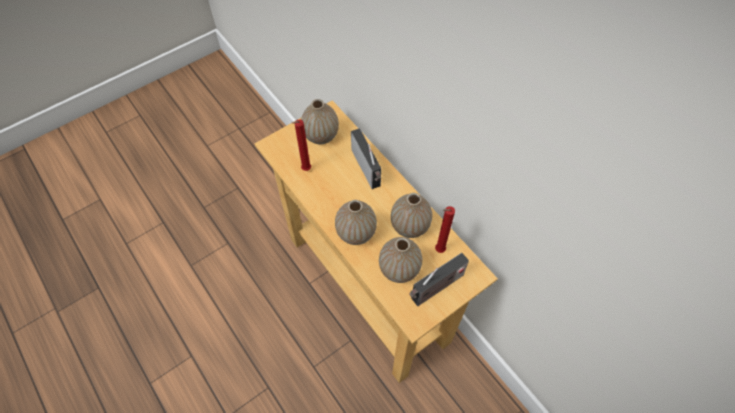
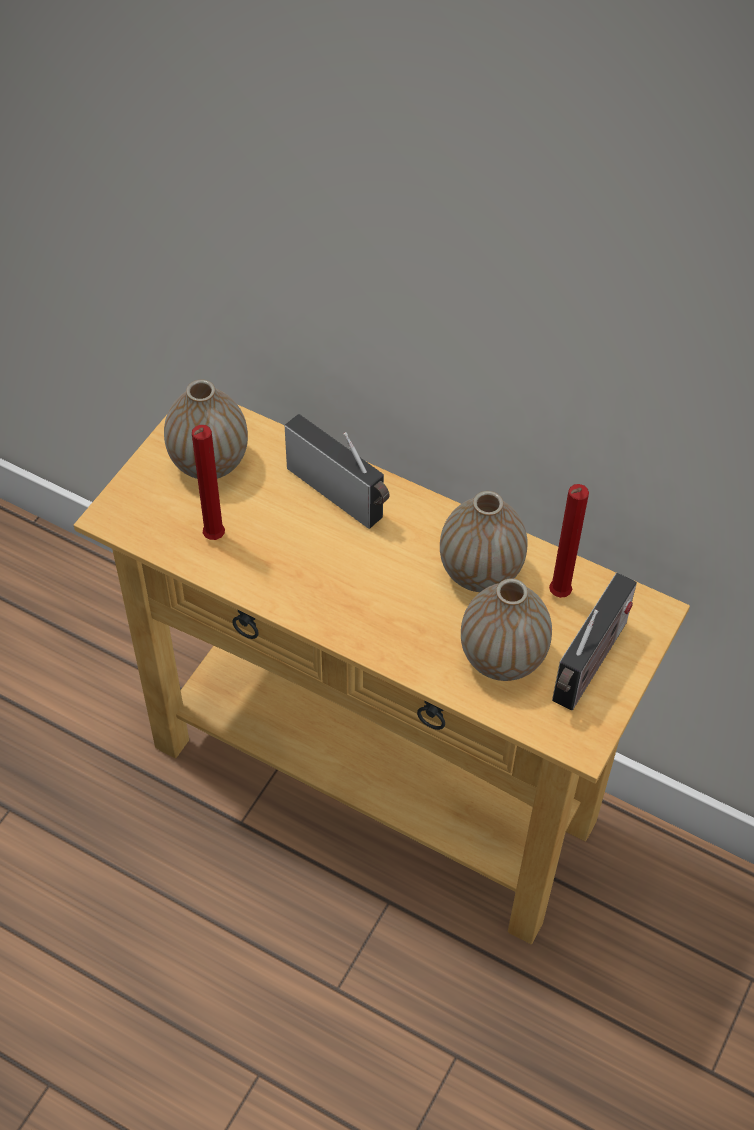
camera: 25 degrees left, 5 degrees down
vase [335,200,377,245] -> none

